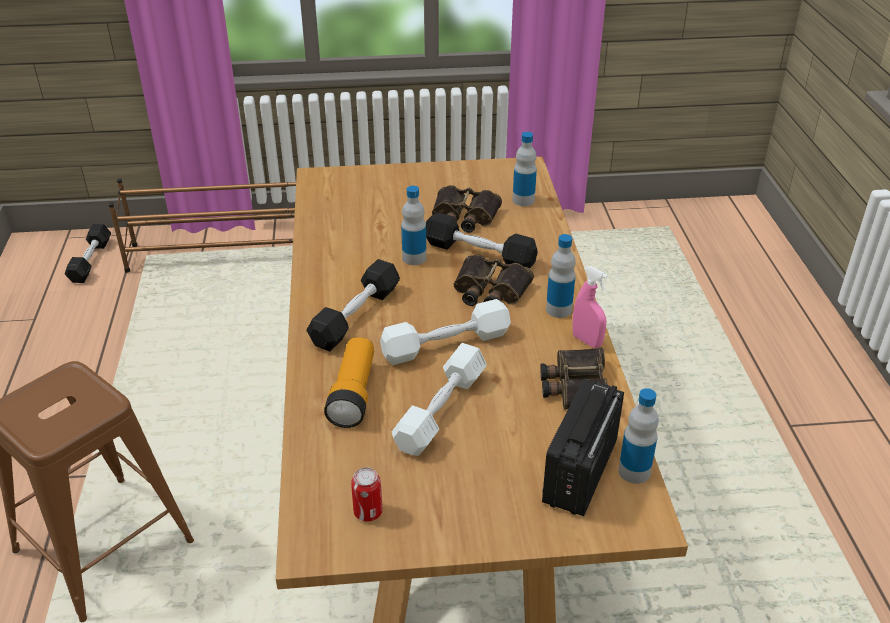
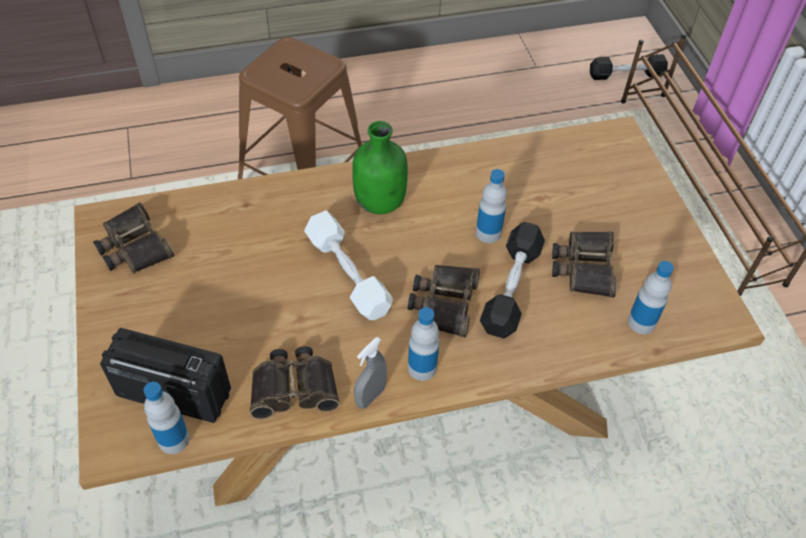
camera: 80 degrees right, 15 degrees up
black dumbbell [306,259,400,351] -> green bottle [352,121,408,214]
flashlight [324,337,374,428] -> none
can [351,467,383,522] -> binoculars [93,202,175,274]
white dumbbell [392,343,487,456] -> none
pink spray bottle [572,266,608,348] -> grey spray bottle [354,337,387,409]

